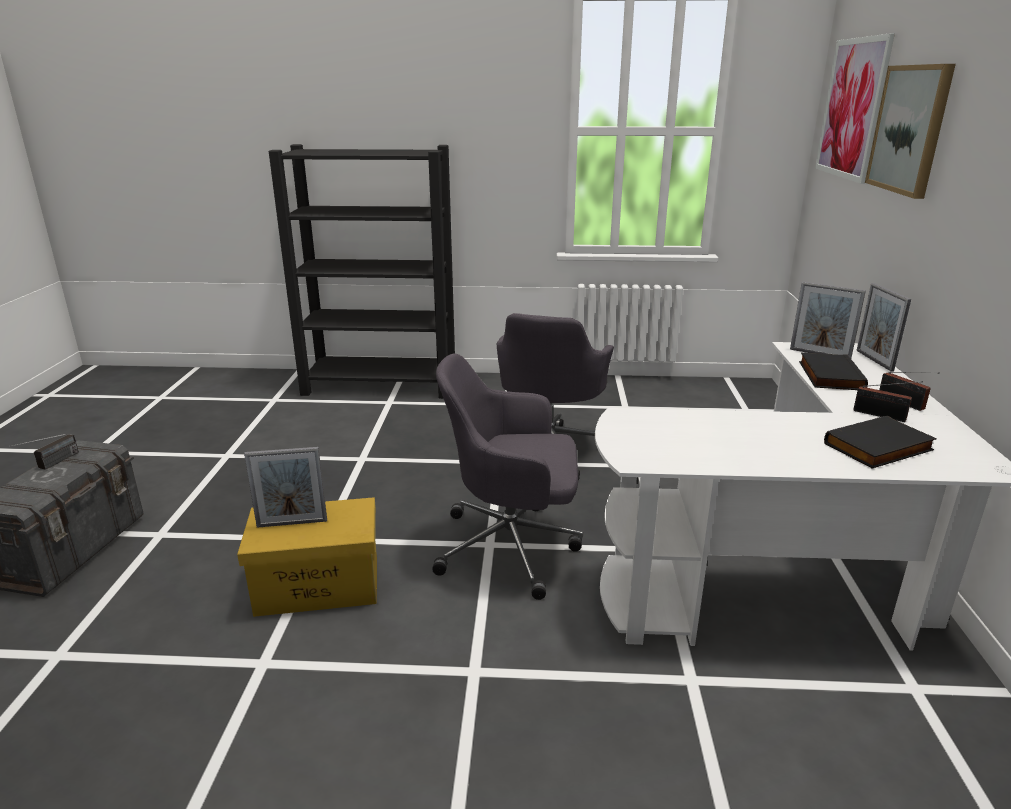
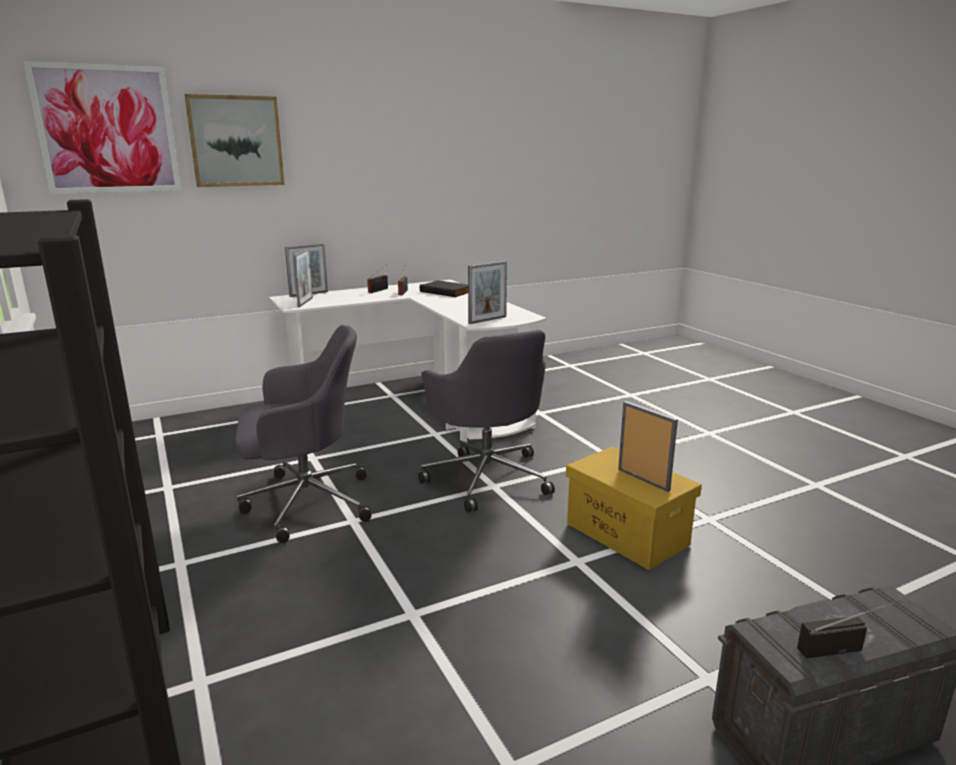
camera: 120 degrees left, 5 degrees down
black book [799,353,868,390] -> none
none -> picture frame [468,261,507,324]

